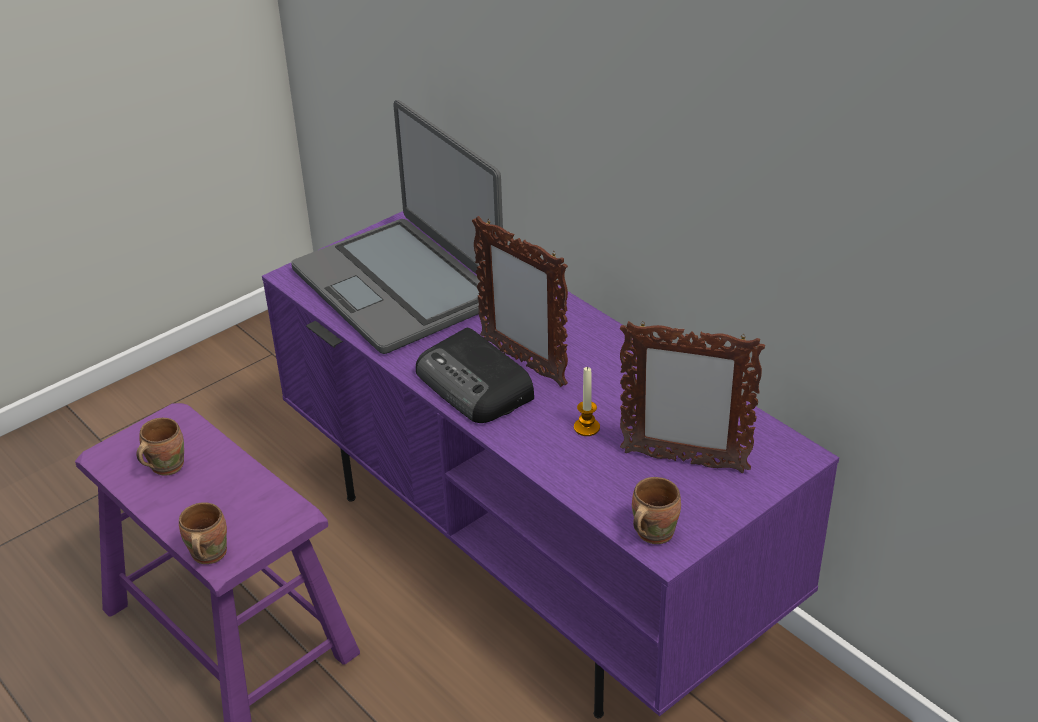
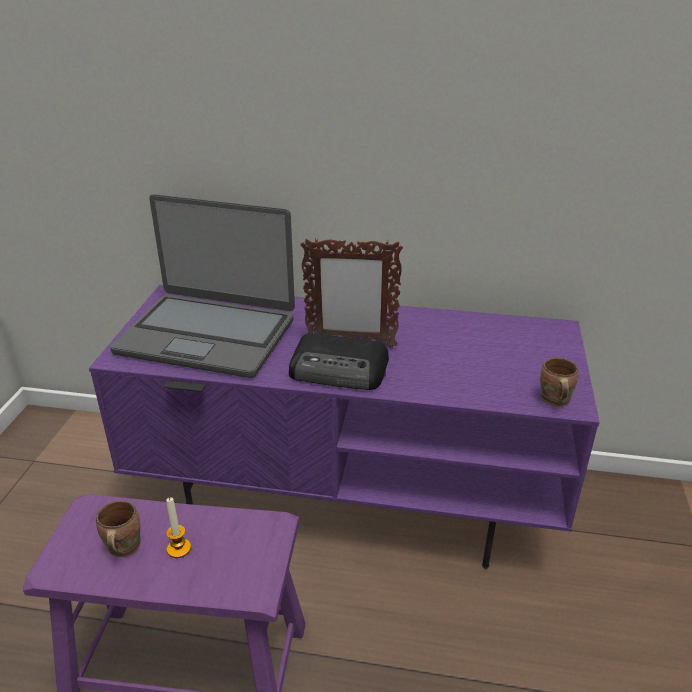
camera: 40 degrees left, 5 degrees down
brown mug [179,502,227,564] -> none
candle [574,366,600,436] -> candle moved to [166,497,191,558]
picture frame [620,321,765,473] -> none

